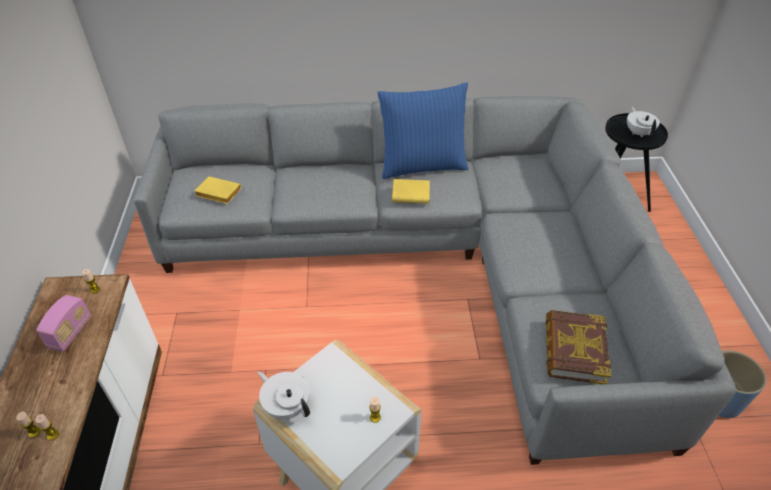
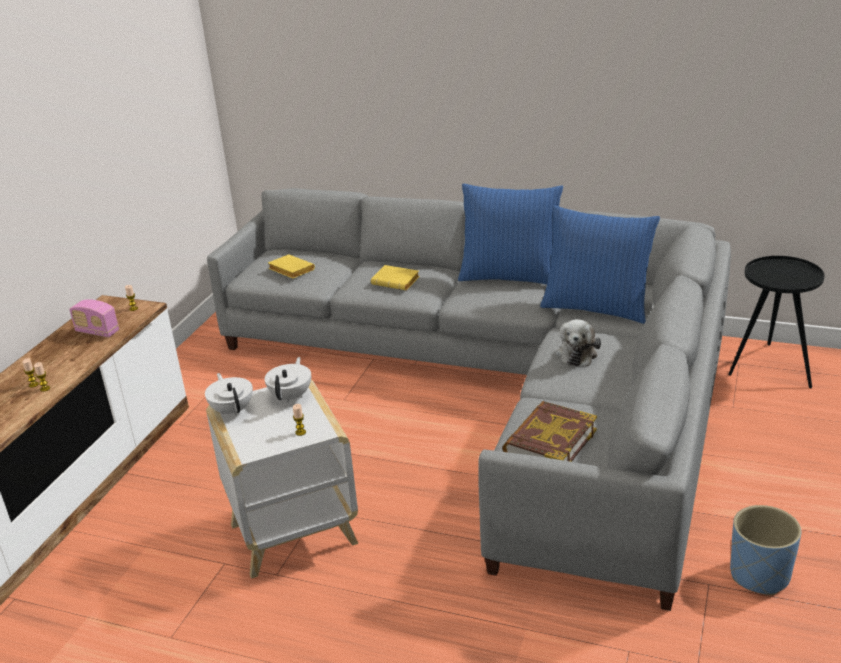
camera: 25 degrees right, 15 degrees down
radio [36,295,91,352] -> radio turned 75 degrees clockwise [69,299,119,337]
yellow book [392,179,430,204] -> yellow book moved to [371,265,420,290]
white teapot [627,107,660,138] -> white teapot moved to [265,357,311,403]
none -> blue pillow [540,206,660,324]
none -> plush toy [556,319,601,366]

